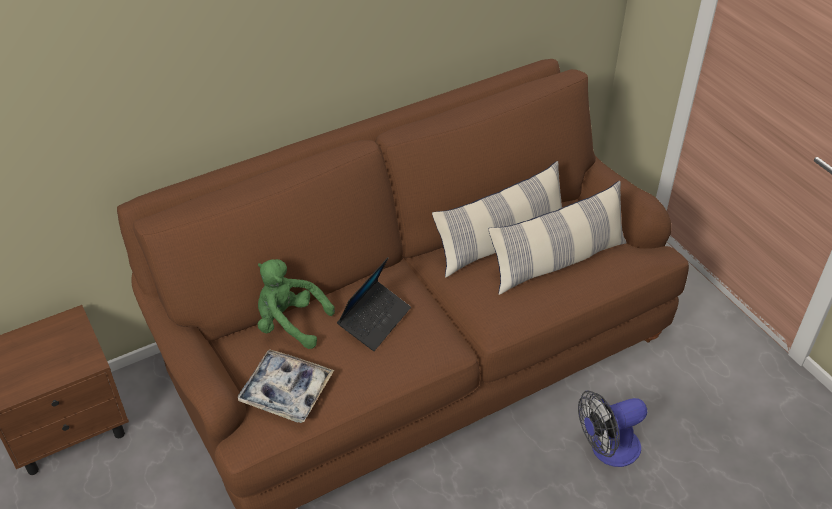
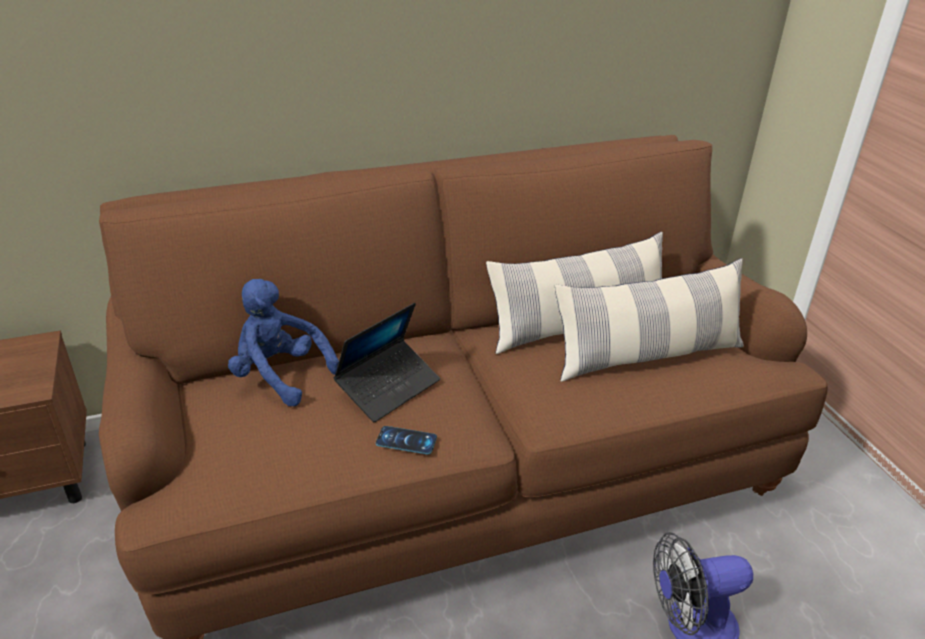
camera: 10 degrees right, 10 degrees down
tray [238,349,334,423] -> none
green plush toy [258,259,335,349] -> blue plush toy [228,279,339,407]
none -> phone [376,426,437,454]

